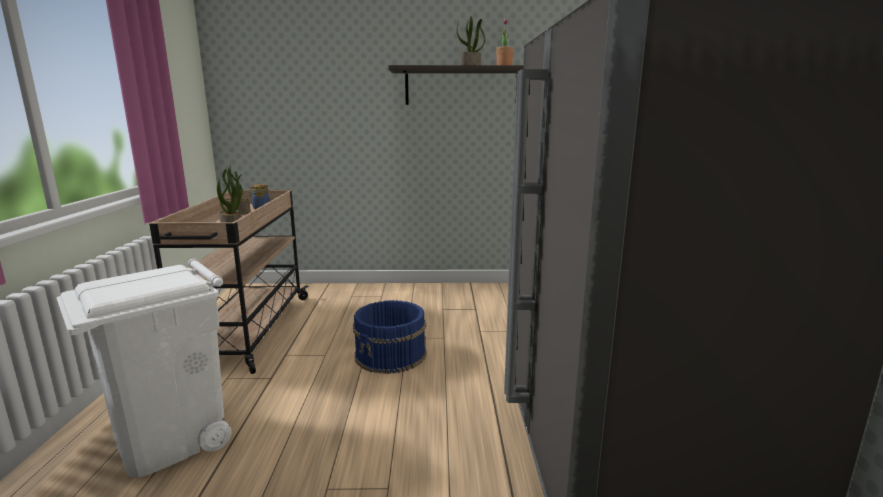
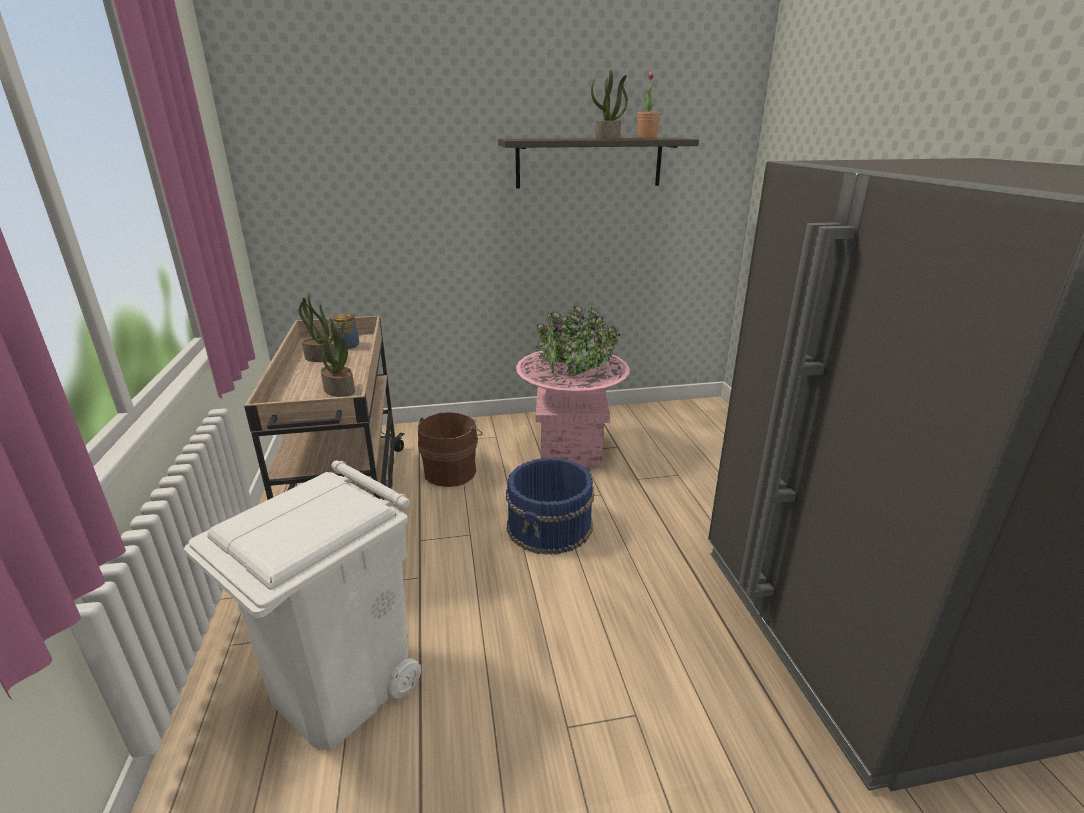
camera: 10 degrees left, 10 degrees up
none -> brown bucket [418,412,483,487]
none -> pink planter [516,306,630,468]

